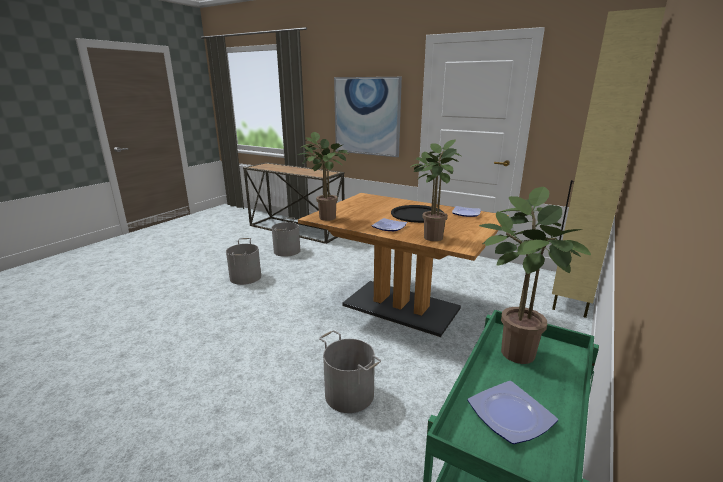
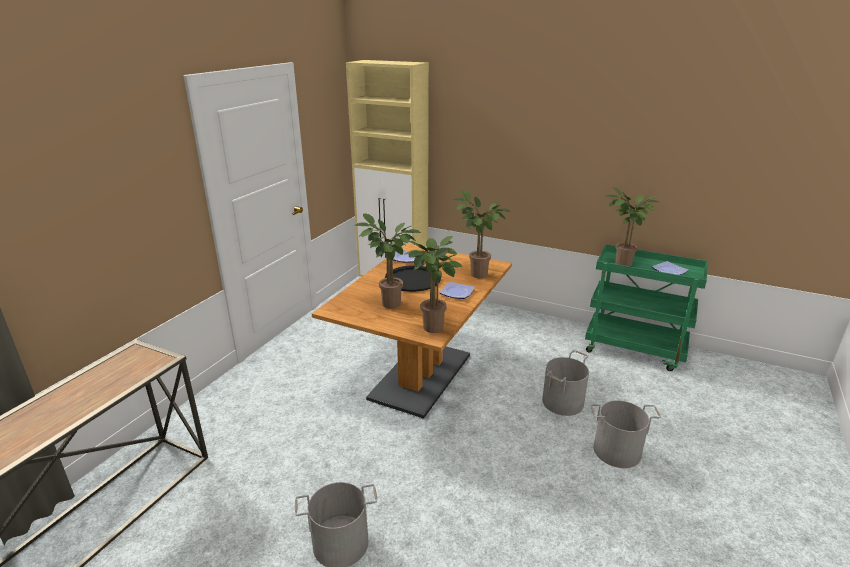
camera: 95 degrees left, 5 degrees up
grey bucket [272,217,300,257] -> grey bucket moved to [590,400,661,468]
picture [334,77,402,157] -> none
none -> potted plant [354,213,421,309]

